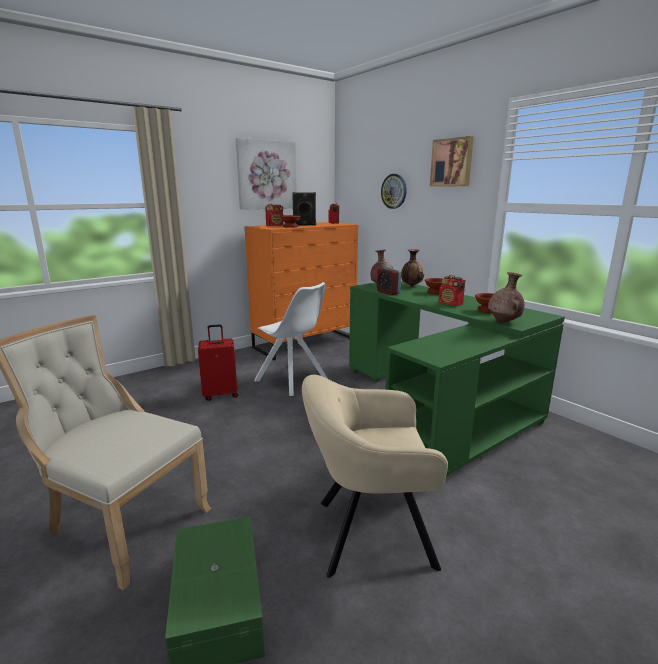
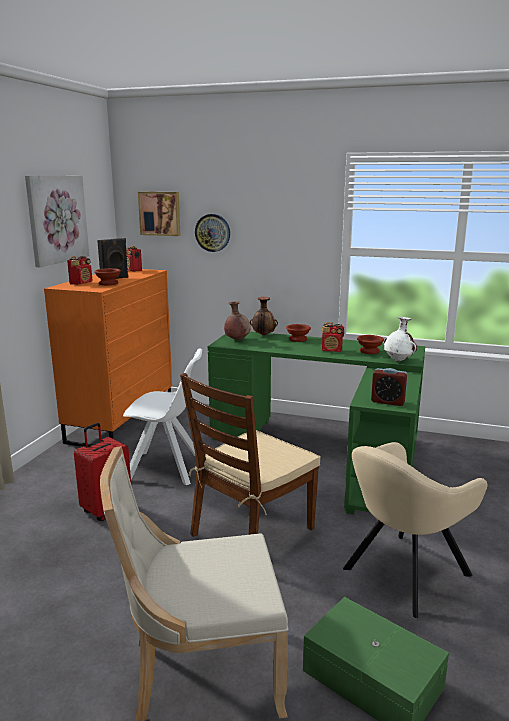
camera: 35 degrees left, 0 degrees up
alarm clock [377,266,401,295] -> alarm clock moved to [371,368,408,406]
picture [430,136,474,187] -> picture moved to [138,192,180,236]
brown vase [488,272,524,323] -> white vase [383,317,417,362]
none -> brown chair [180,373,320,537]

